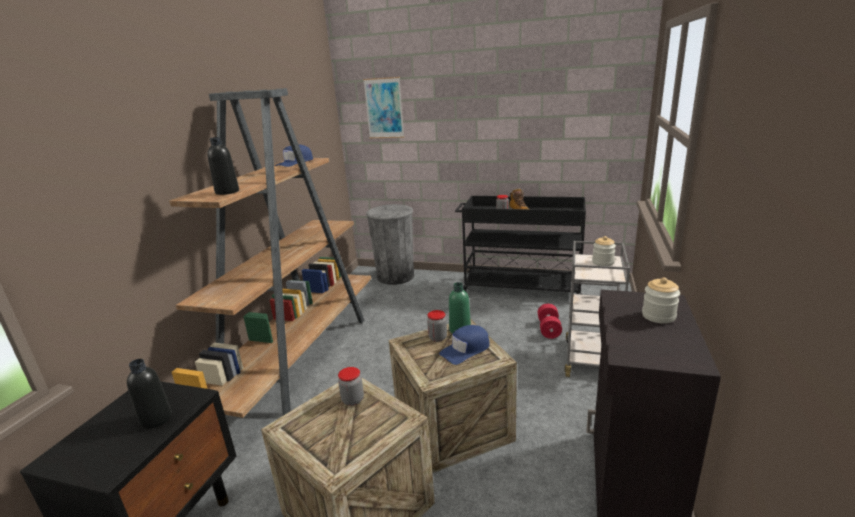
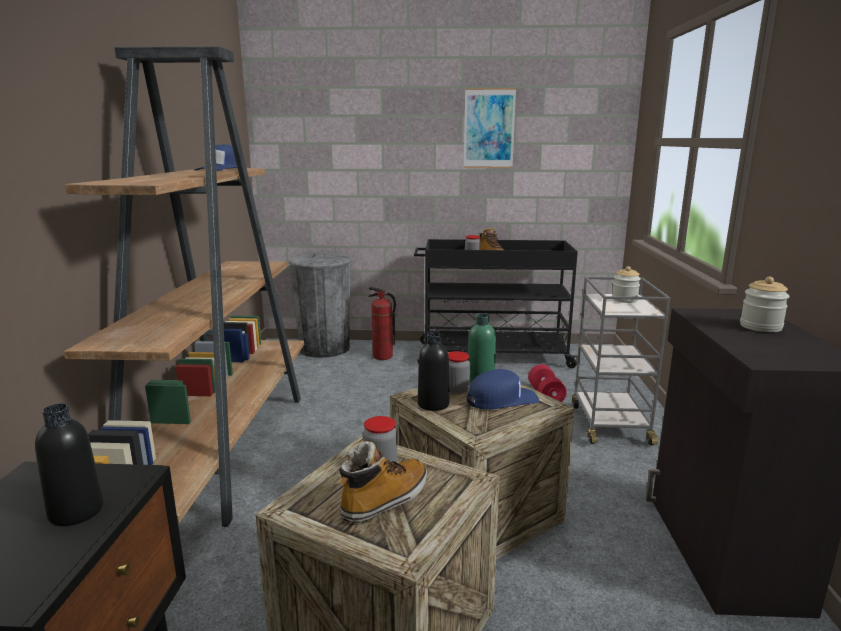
camera: 15 degrees left, 5 degrees down
black bottle [207,137,239,195] -> black bottle moved to [418,332,450,411]
picture [363,77,404,138] -> picture moved to [464,88,516,168]
blue cap [439,325,490,365] -> blue cap turned 150 degrees counterclockwise [467,369,539,410]
none -> boot [339,441,427,523]
none -> fire extinguisher [369,287,396,360]

